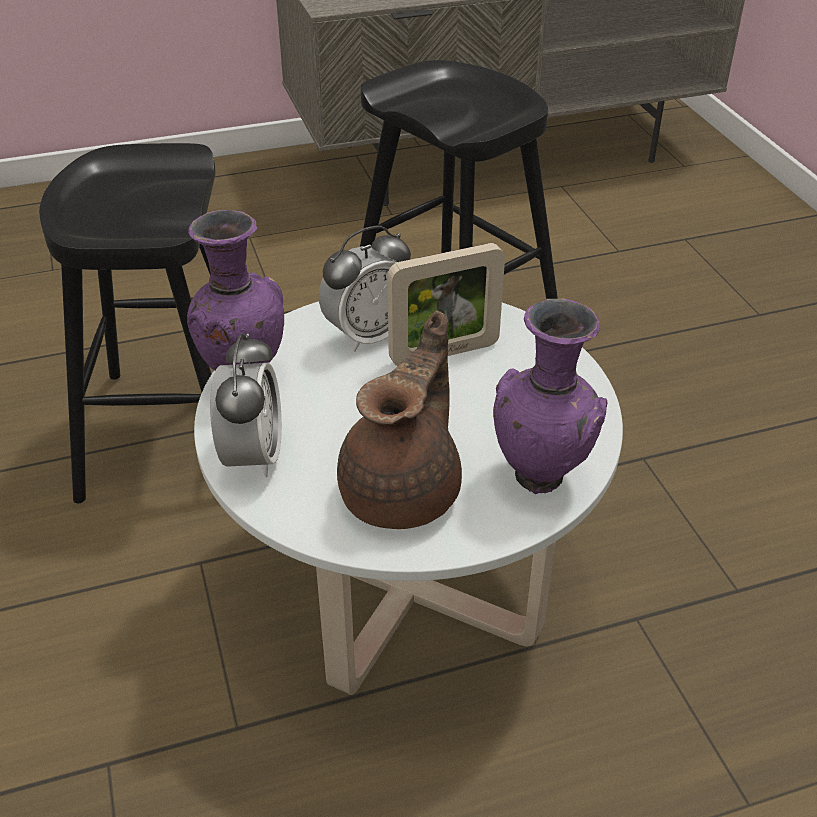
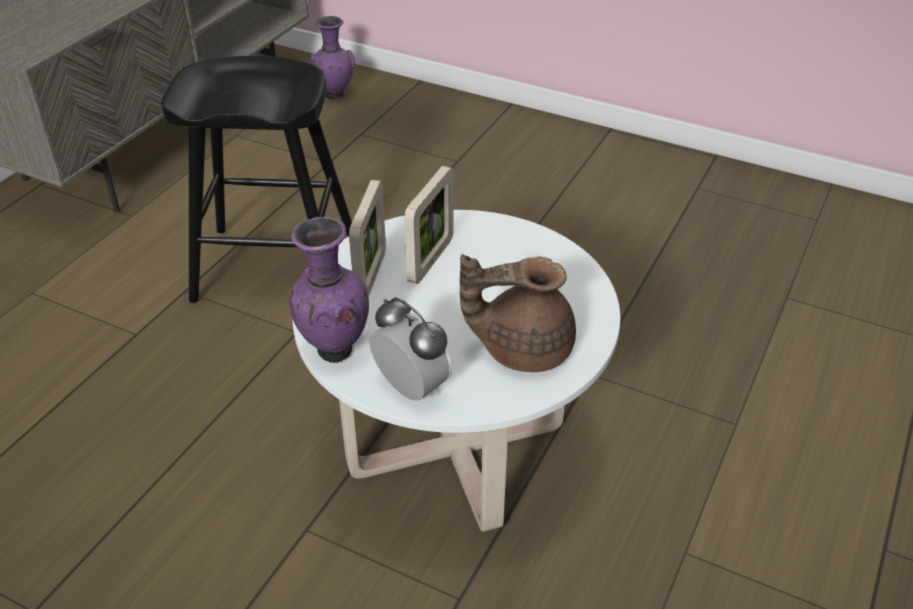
camera: 45 degrees left, 0 degrees up
black stool [39,143,216,503] -> none
alarm clock [319,226,411,352] -> picture frame [349,180,386,297]
brown teapot [337,310,462,529] -> brown teapot turned 75 degrees counterclockwise [460,254,576,372]
purple vase [493,299,607,494] -> purple vase moved to [311,16,355,100]

